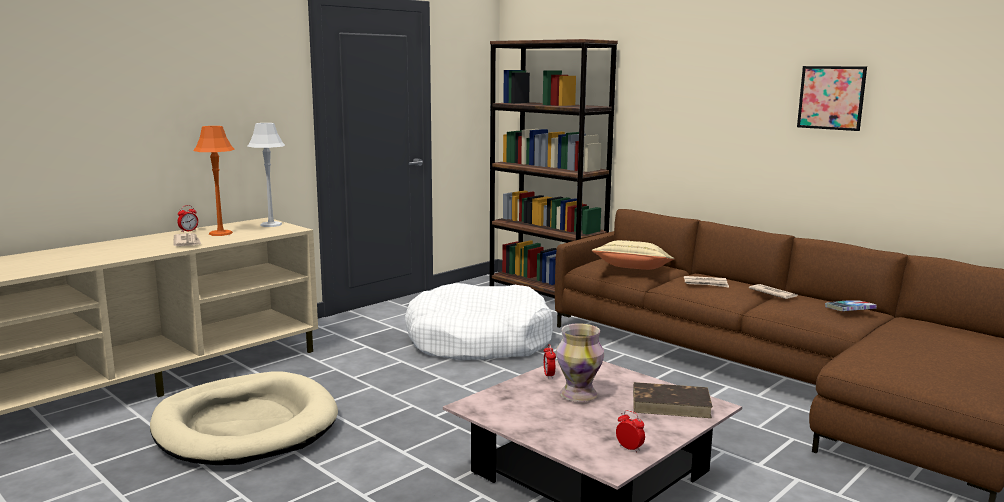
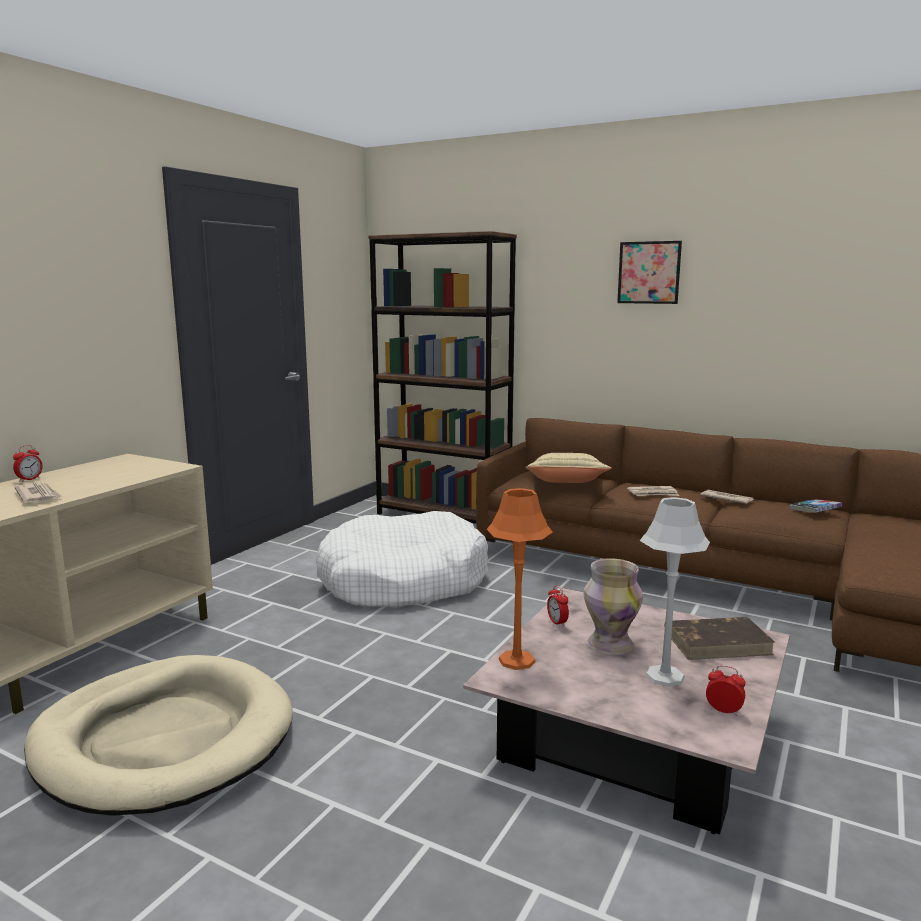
camera: 15 degrees left, 0 degrees up
orange table lamp [193,126,235,236] -> orange table lamp moved to [487,488,552,670]
grey table lamp [247,123,285,227] -> grey table lamp moved to [640,497,710,687]
picture [797,66,867,131] -> picture moved to [617,241,682,304]

